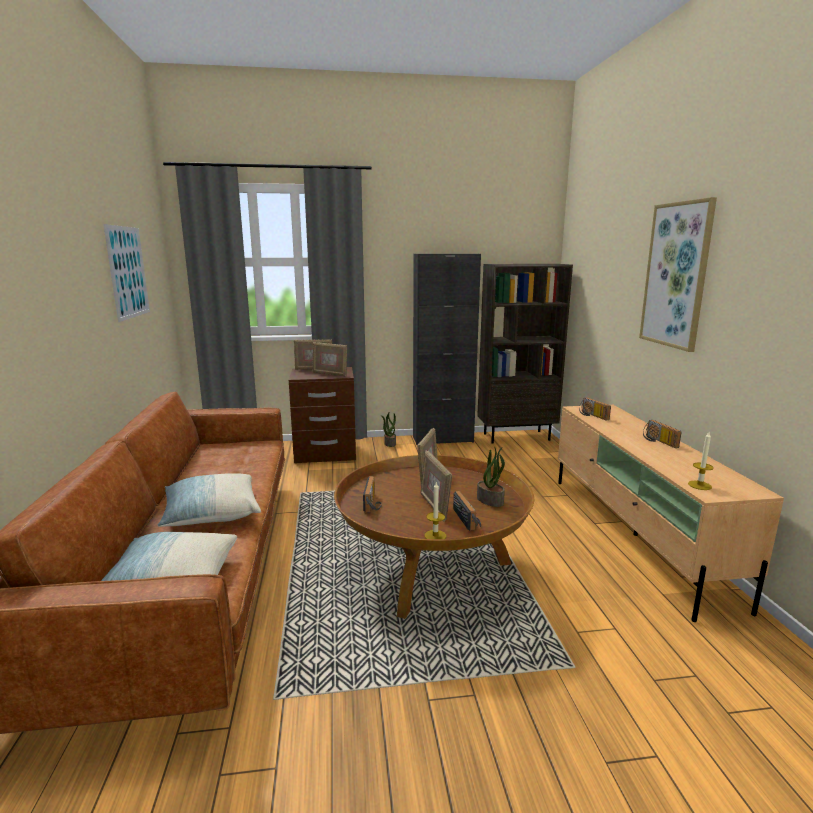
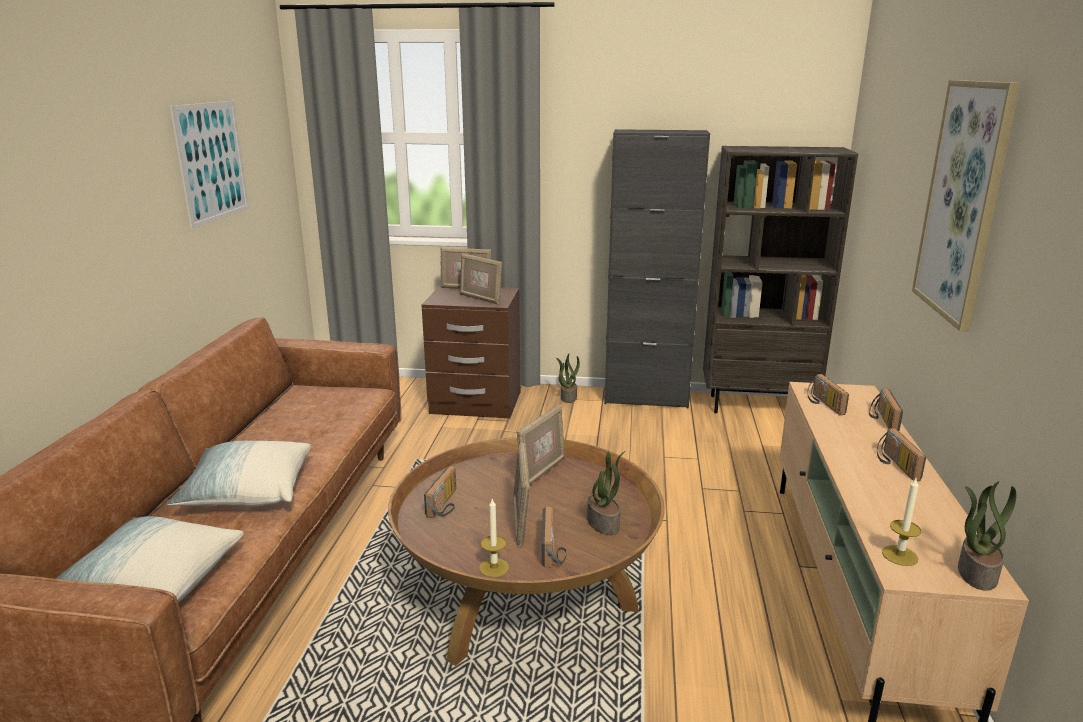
camera: 15 degrees right, 5 degrees up
none -> radio [869,389,903,431]
none -> potted plant [958,481,1016,591]

